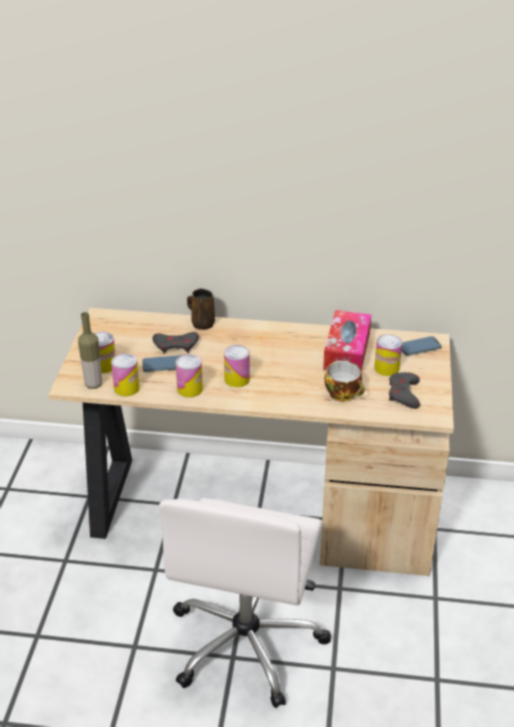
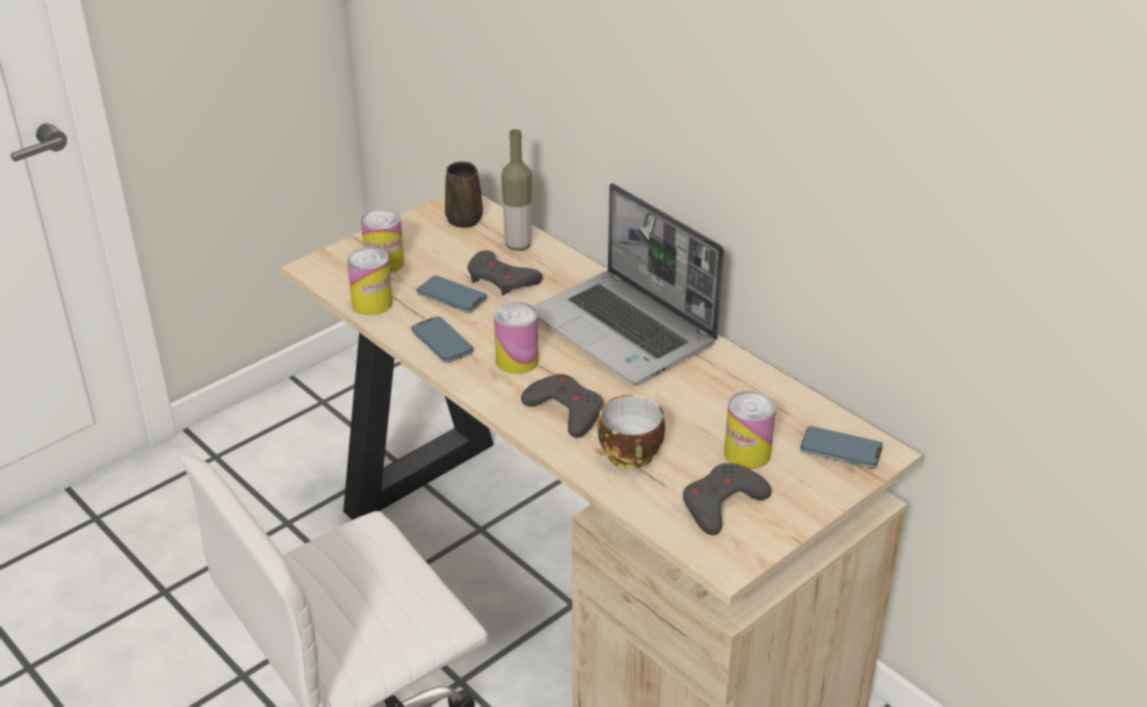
camera: 40 degrees right, 0 degrees up
bottle [78,312,102,389] -> bottle moved to [501,129,532,251]
can [176,354,203,397] -> phone [411,316,473,363]
brown mug [187,289,215,330] -> brown mug moved to [445,162,483,228]
tissue box [323,310,371,372] -> none
none -> grey game controller [521,374,604,438]
none -> laptop [533,183,724,384]

